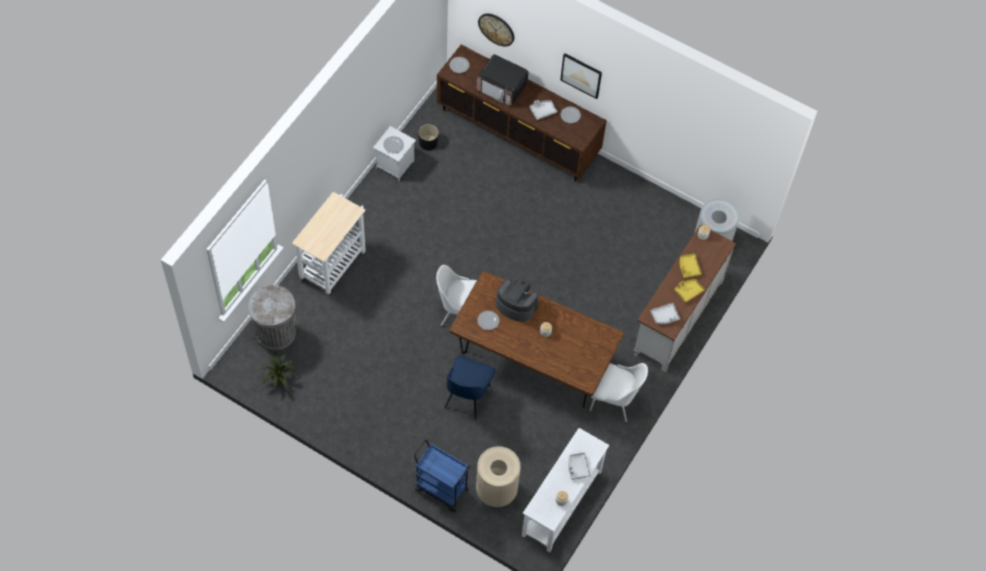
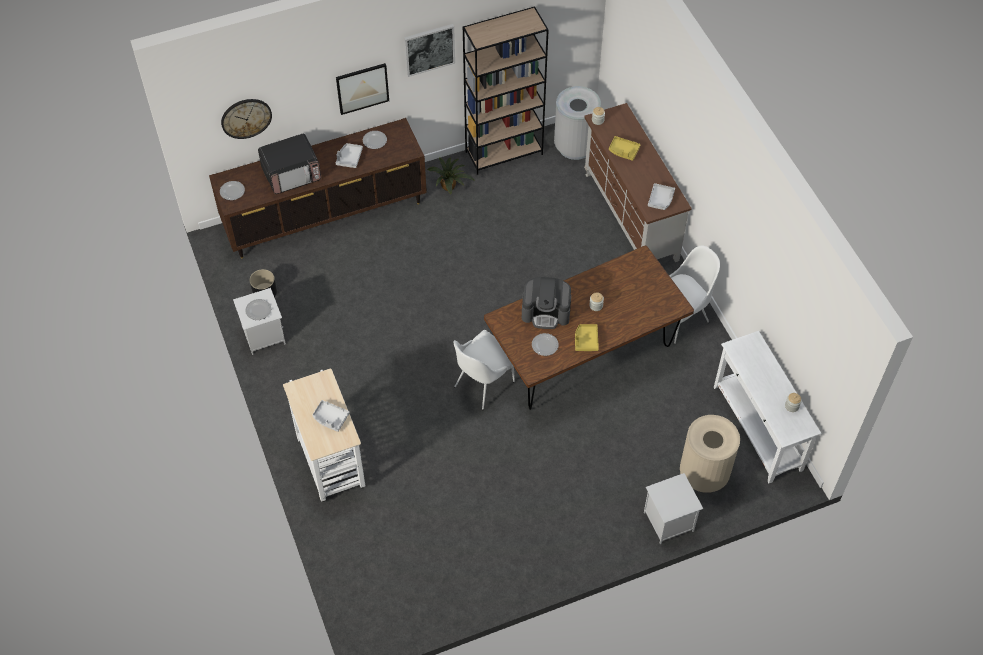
camera: 50 degrees left, 5 degrees down
grey trash can [248,285,296,350] -> none
potted plant [259,353,297,392] -> potted plant moved to [427,157,475,194]
blue cart [414,440,470,513] -> grey nightstand [644,473,703,544]
blue chair [445,355,495,419] -> none
coffee machine [496,278,539,322] -> coffee machine turned 150 degrees counterclockwise [522,277,571,329]
grey tray [568,452,591,480] -> grey tray moved to [313,400,350,432]
yellow tray [674,279,705,303] -> yellow tray moved to [575,324,599,351]
none -> picture [404,24,455,77]
none -> beige bookcase [463,6,549,175]

